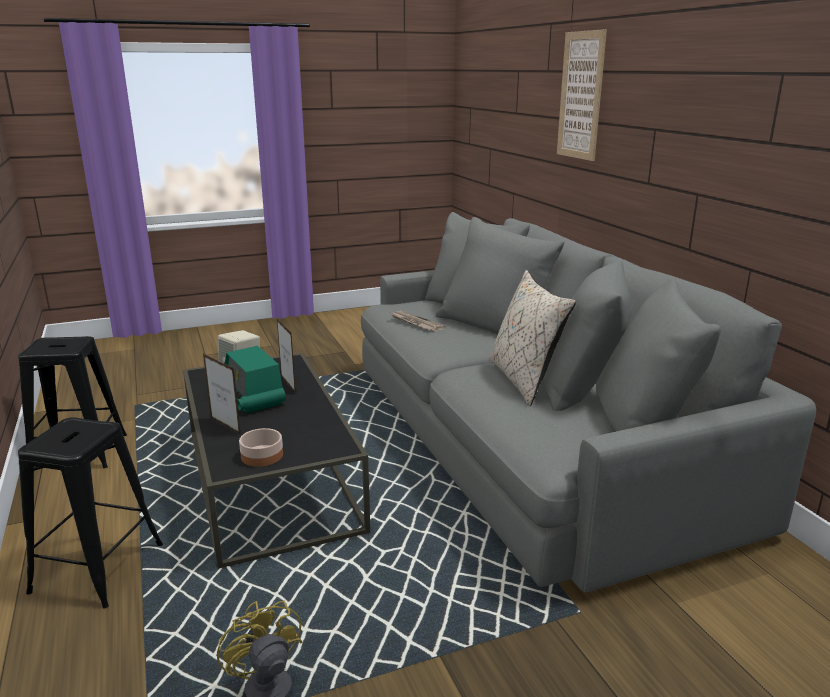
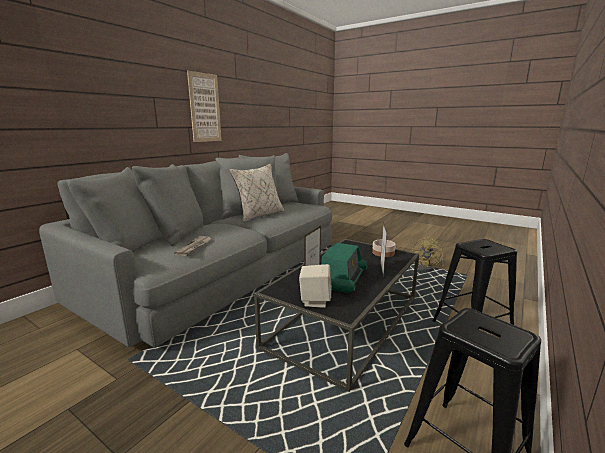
camera: 125 degrees left, 5 degrees down
picture [557,29,607,161] -> picture moved to [187,71,222,142]

